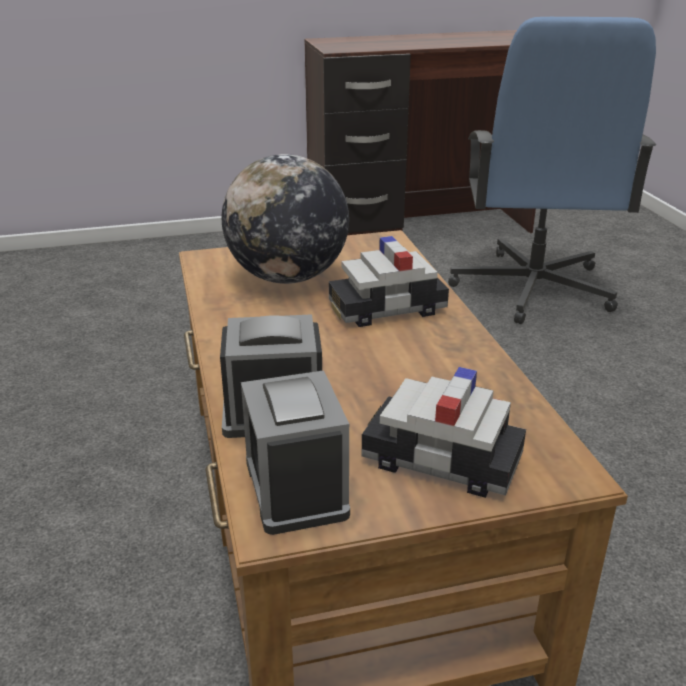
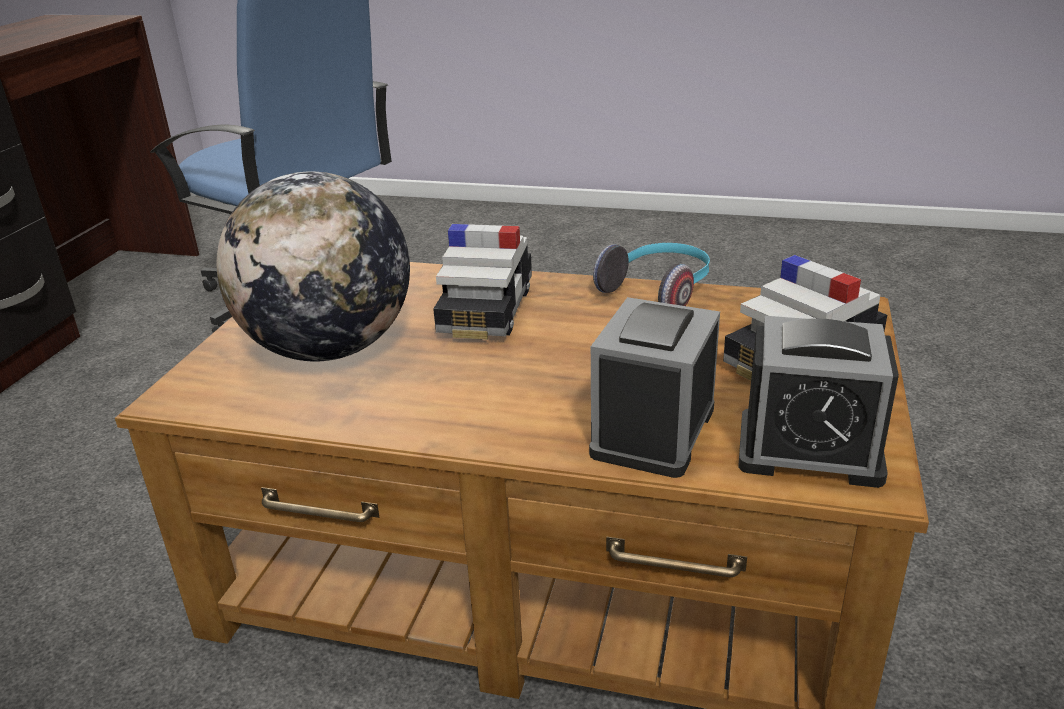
camera: 60 degrees left, 0 degrees up
none -> headphones [593,243,710,306]

